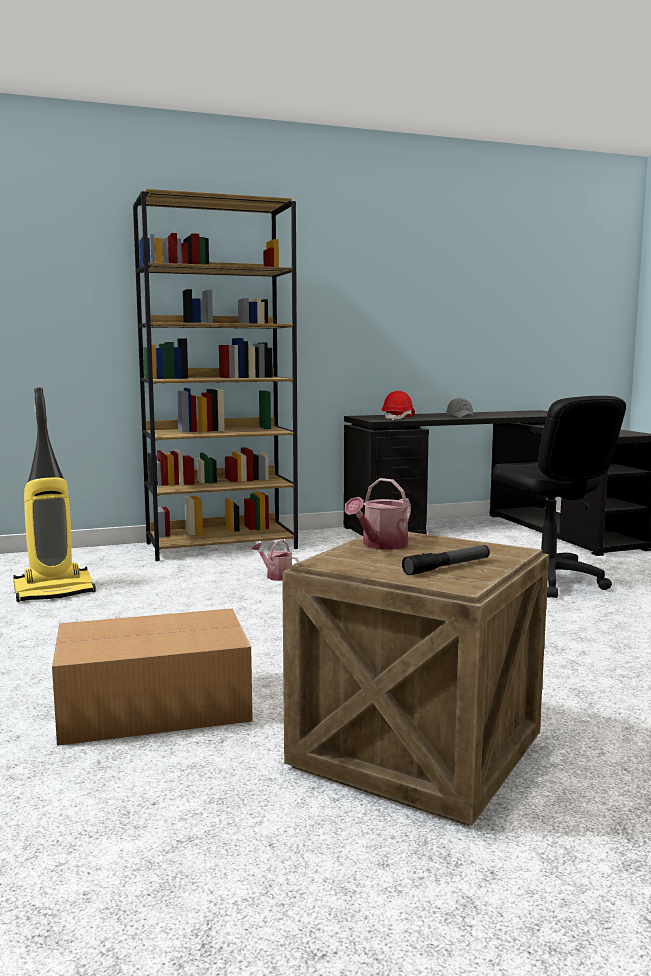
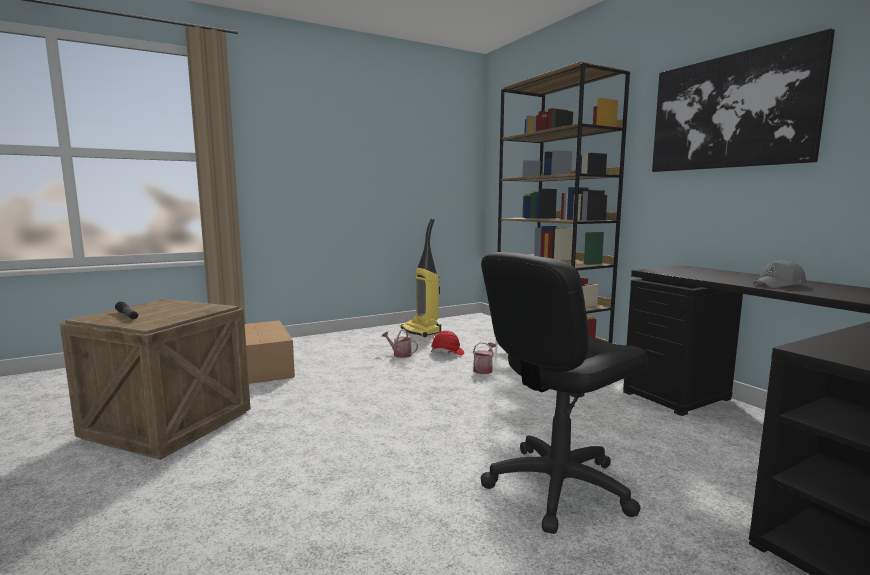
camera: 80 degrees right, 0 degrees up
watering can [344,478,411,549] -> watering can moved to [382,329,418,358]
red hard hat [382,391,415,420] -> red hard hat moved to [431,330,464,356]
none -> picture [652,29,835,172]

